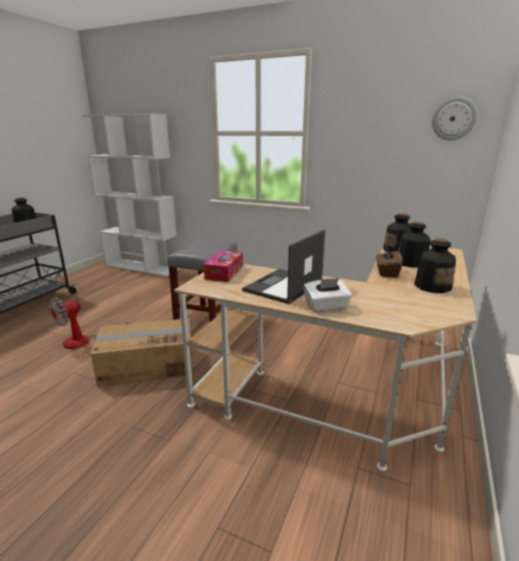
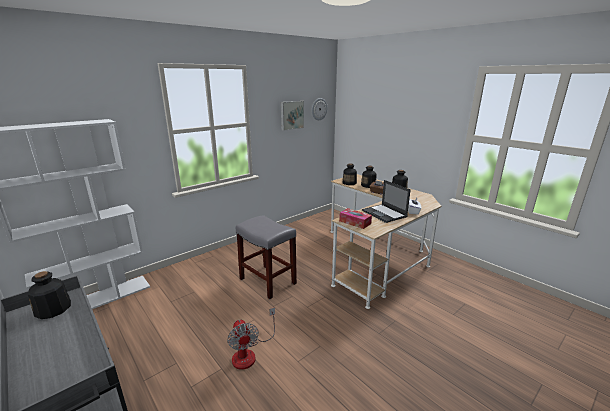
camera: 65 degrees left, 0 degrees up
cardboard box [90,318,193,387] -> none
none -> picture [281,101,304,131]

